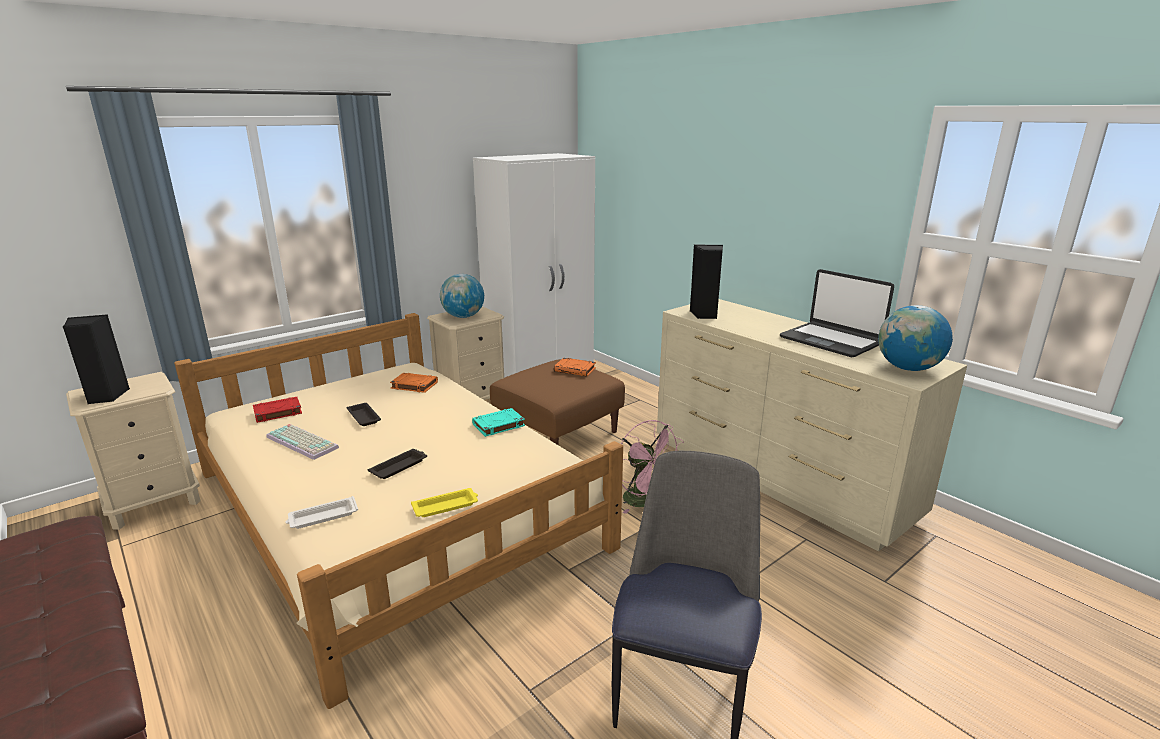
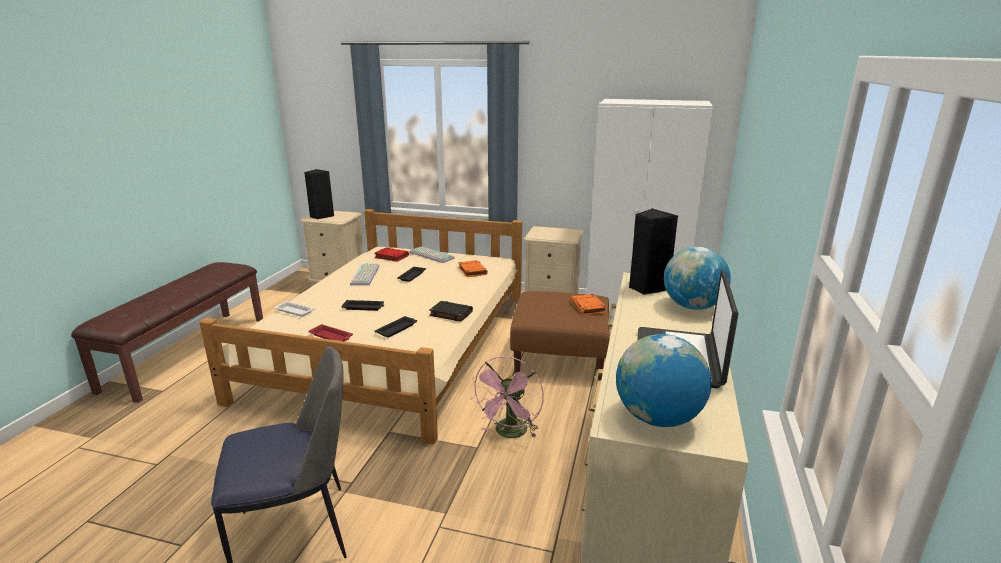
camera: 55 degrees right, 0 degrees up
yellow tray [411,488,478,517] -> red tray [309,324,353,341]
globe [440,274,484,318] -> globe moved to [664,247,731,310]
turquoise book [472,408,525,437] -> black book [429,301,473,322]
none -> black tray [375,316,417,337]
none -> keyboard [409,246,455,263]

